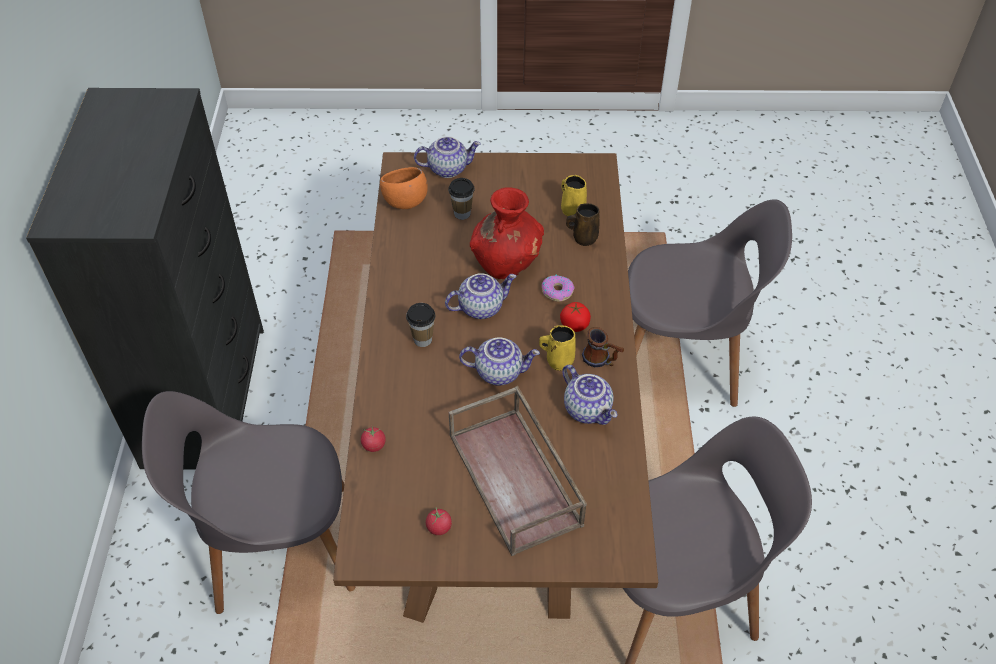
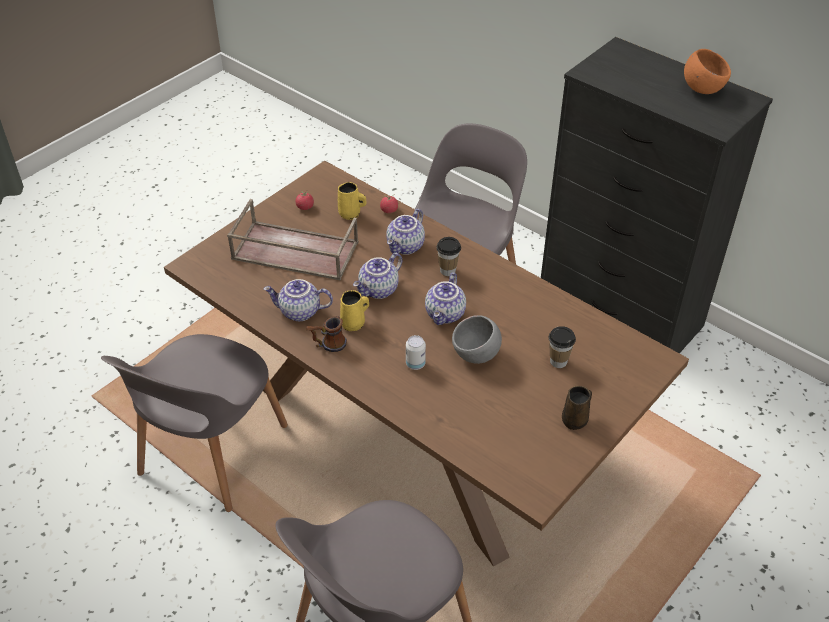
camera: 130 degrees right, 5 degrees down
orange bowl [380,167,428,209] -> orange bowl moved to [684,49,731,94]
teapot [414,136,481,178] -> teapot moved to [386,209,425,255]
red vase [470,187,544,279] -> grey bowl [452,315,502,364]
donut [542,275,575,302] -> can [406,335,426,370]
tomato [560,302,591,332] -> none
yellow mug [561,175,587,216] -> yellow mug moved to [338,182,366,220]
brown mug [566,203,599,246] -> brown mug moved to [562,386,592,430]

